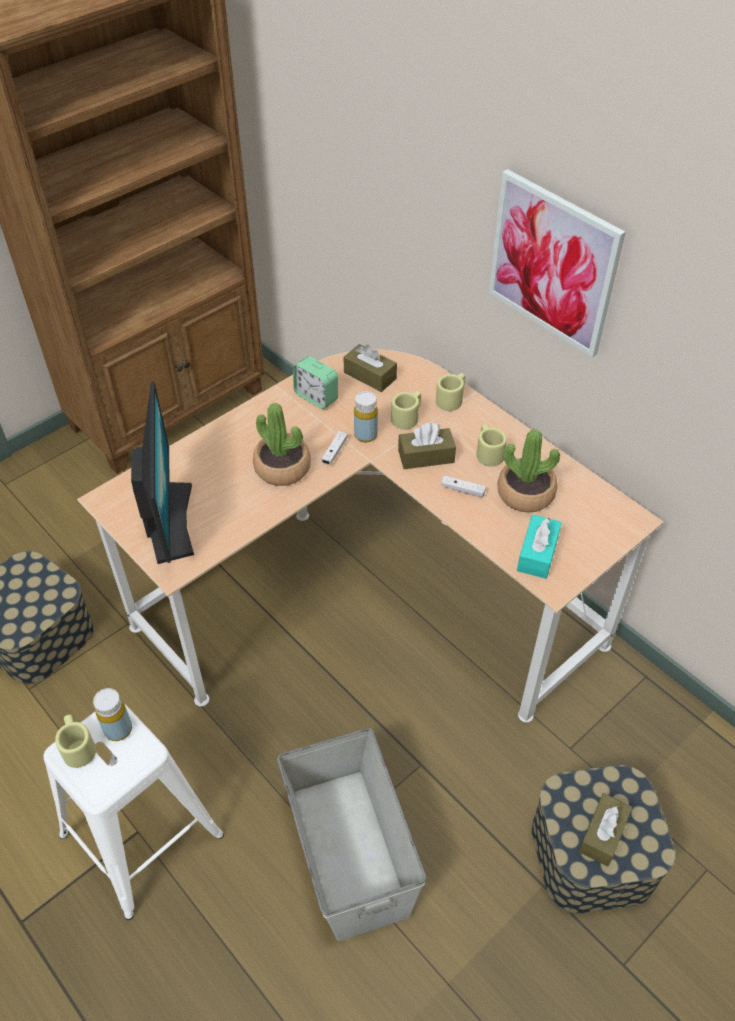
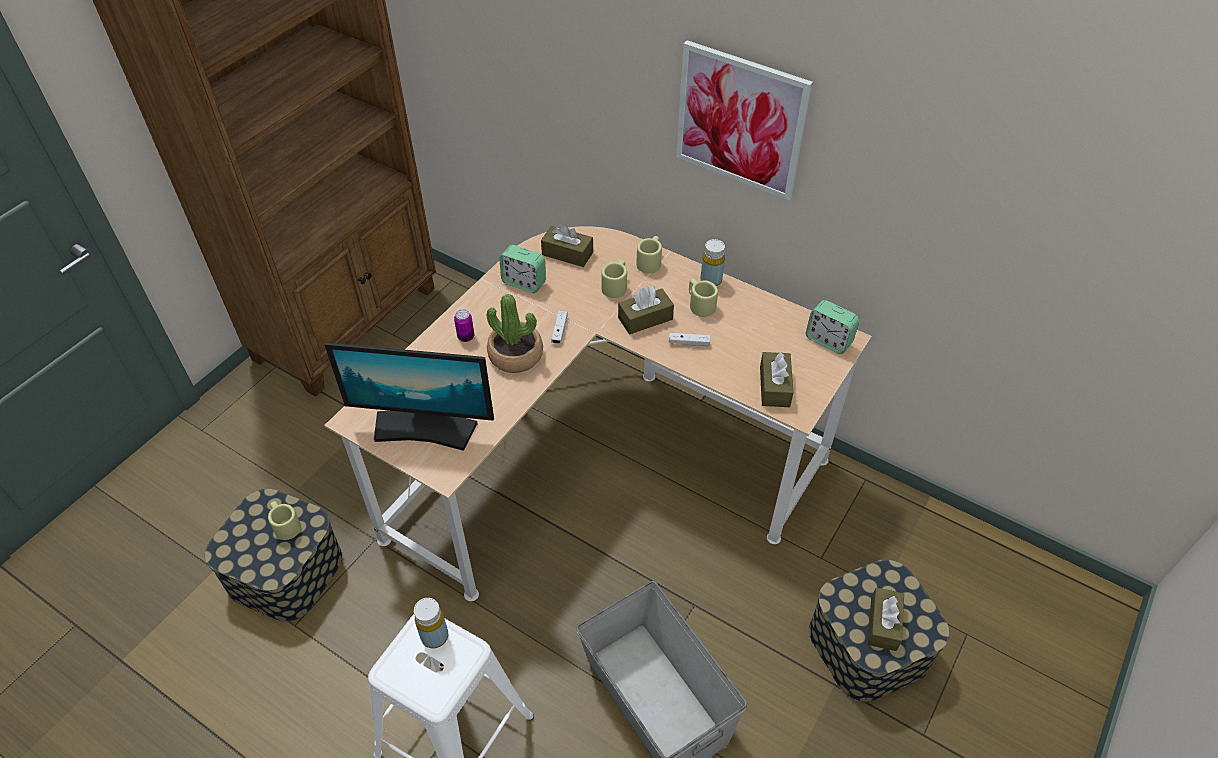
camera: 15 degrees left, 0 degrees up
beige mug [55,715,96,768] -> beige mug moved to [268,501,301,540]
monitor [131,381,194,564] -> monitor turned 120 degrees clockwise [324,343,494,451]
yellow bottle [354,391,378,442] -> yellow bottle moved to [701,239,725,286]
potted plant [497,429,560,513] -> none
turquoise tissue box [517,515,562,579] -> brown tissue box [760,351,794,407]
none -> can [454,309,474,342]
none -> alarm clock [806,300,859,354]

